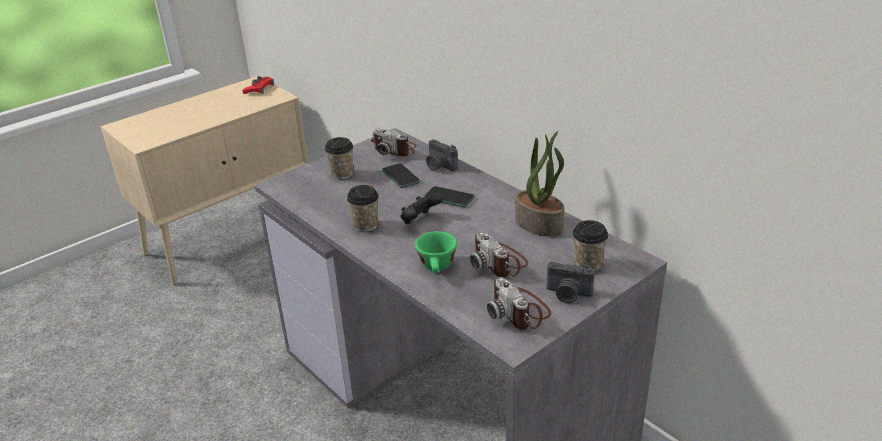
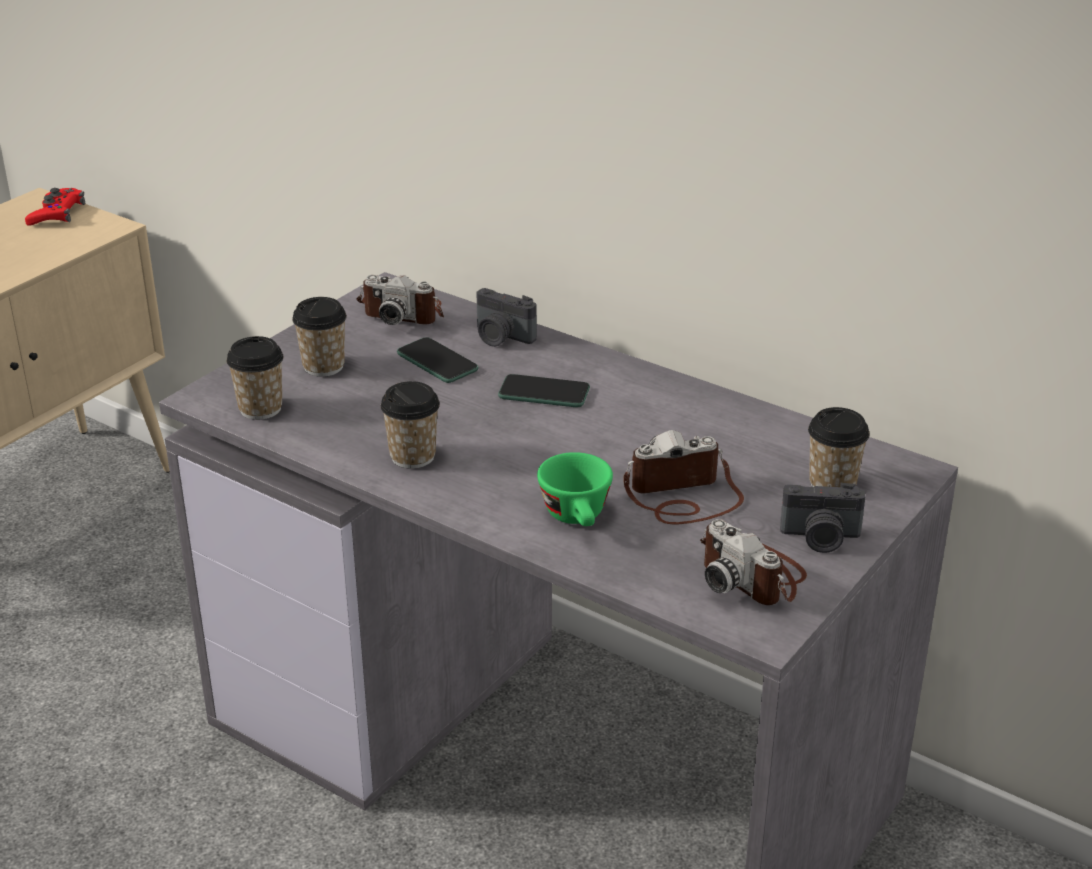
camera: 15 degrees left, 0 degrees up
black game controller [400,193,443,224] -> none
camera [470,232,528,278] -> camera turned 120 degrees clockwise [623,430,744,524]
potted plant [515,131,564,237] -> none
none -> cup [226,336,284,420]

